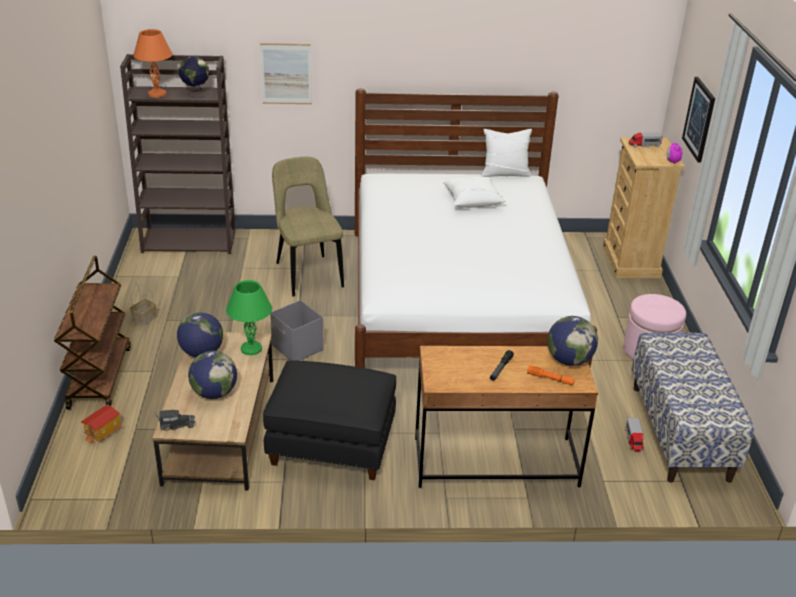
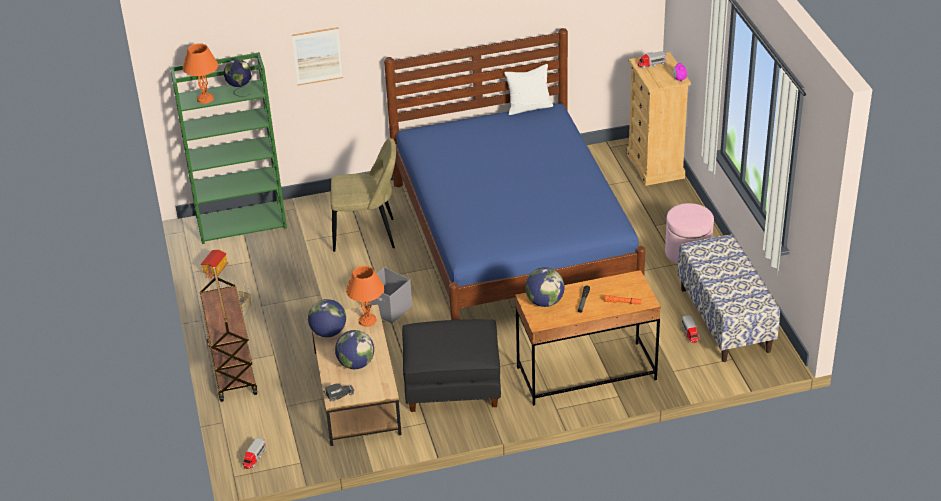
camera: 10 degrees left, 5 degrees up
toy house [81,405,123,444] -> toy house moved to [201,250,228,279]
brown bookcase [120,54,236,254] -> green bookcase [170,52,287,244]
green table lamp [226,280,272,355] -> orange table lamp [346,266,384,327]
beige chair [272,157,344,296] -> beige chair turned 120 degrees clockwise [331,138,396,252]
white bed [355,88,597,368] -> blue bed [384,28,646,320]
white pillow [443,177,506,208] -> none
globe [547,316,598,366] -> globe moved to [525,267,565,307]
picture [682,77,715,162] -> none
none -> toy truck [243,438,266,469]

